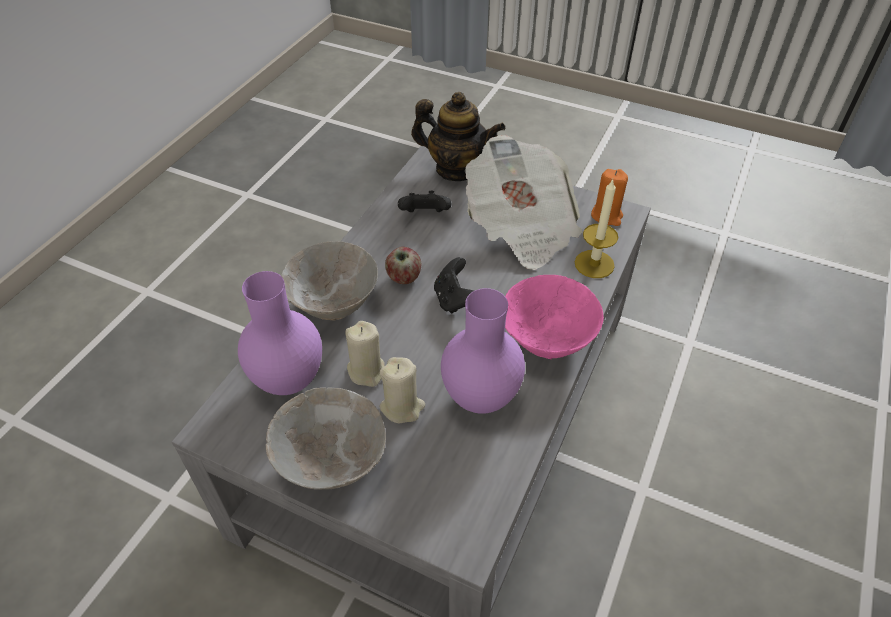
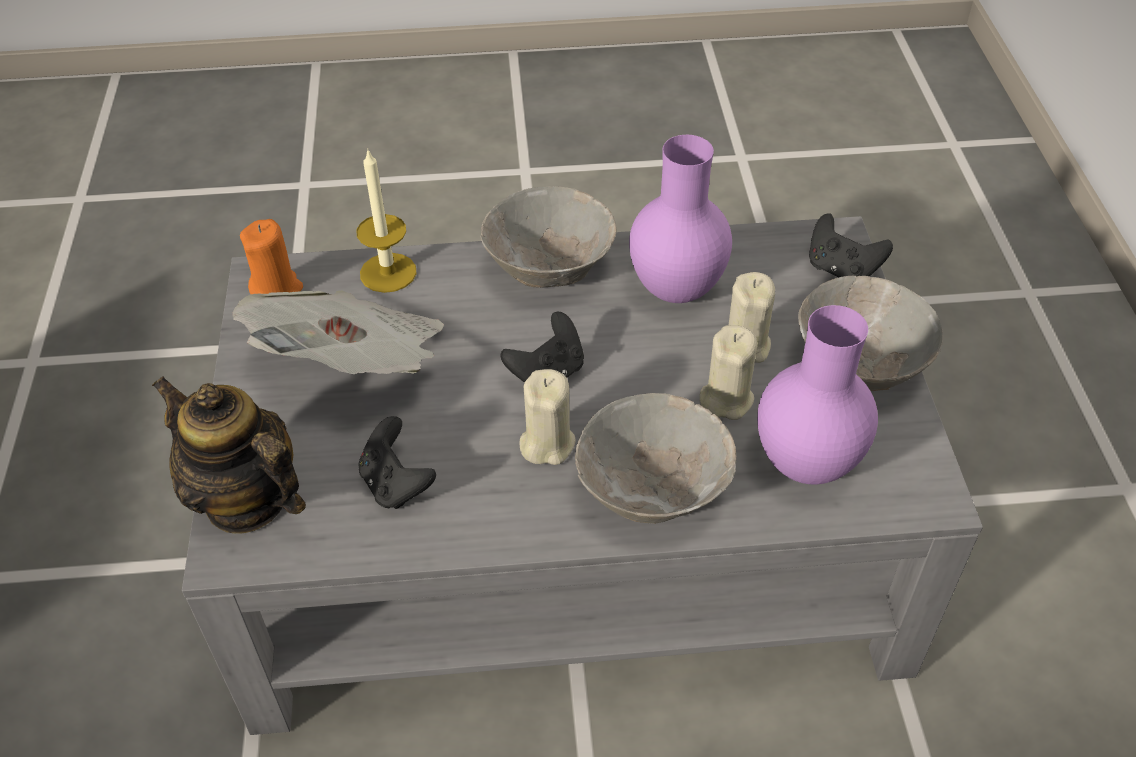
camera: 120 degrees left, 0 degrees up
apple [385,247,421,284] -> beige candle [519,369,576,465]
teapot [411,92,505,181] -> teapot turned 45 degrees counterclockwise [152,376,306,534]
pink bowl [505,275,604,359] -> grey bowl [480,186,617,288]
none -> black game controller [809,213,893,278]

